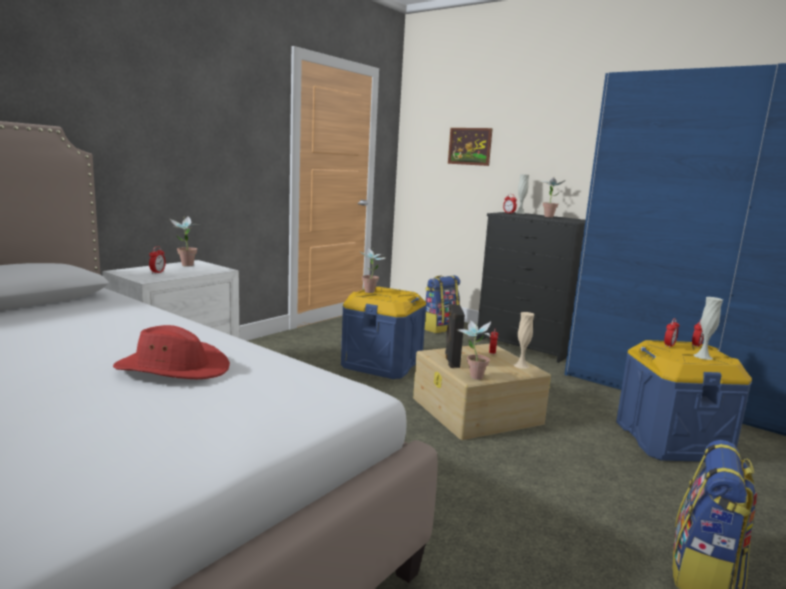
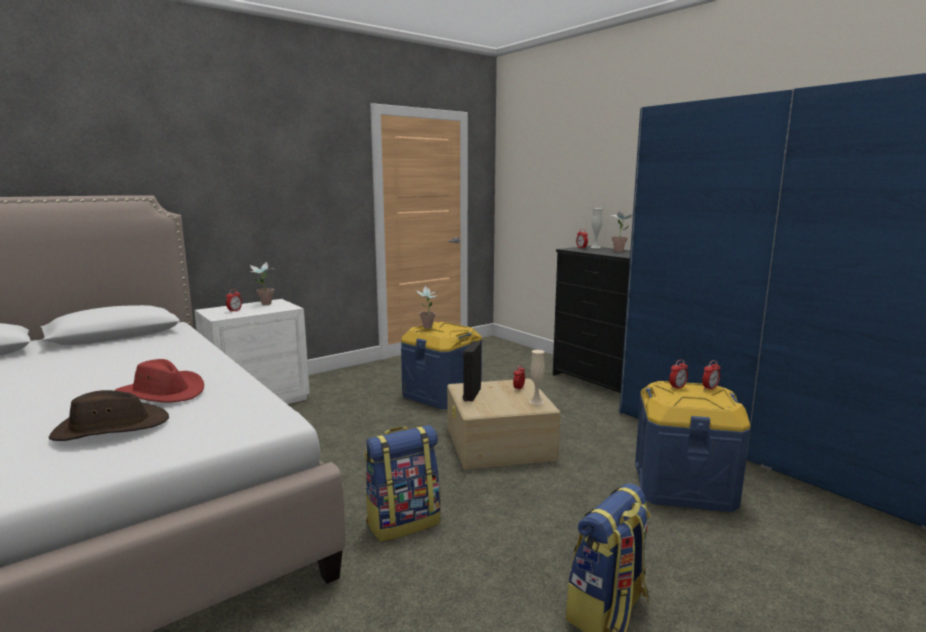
camera: 15 degrees right, 0 degrees up
backpack [425,275,460,333] -> backpack moved to [365,425,441,542]
picture [448,128,493,166] -> none
potted plant [457,320,491,380] -> none
white vase [694,297,723,360] -> none
none -> brown hat [49,390,169,441]

